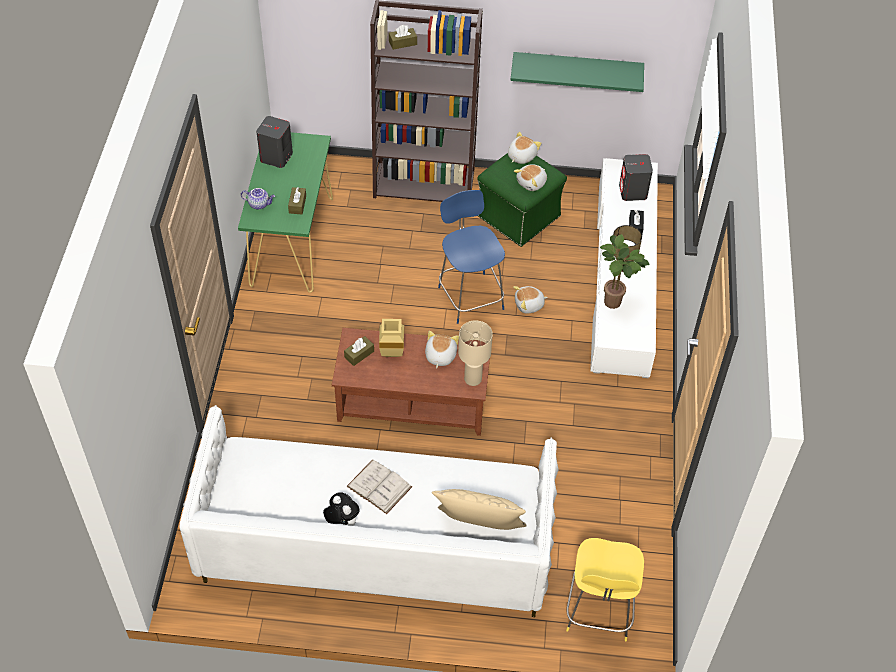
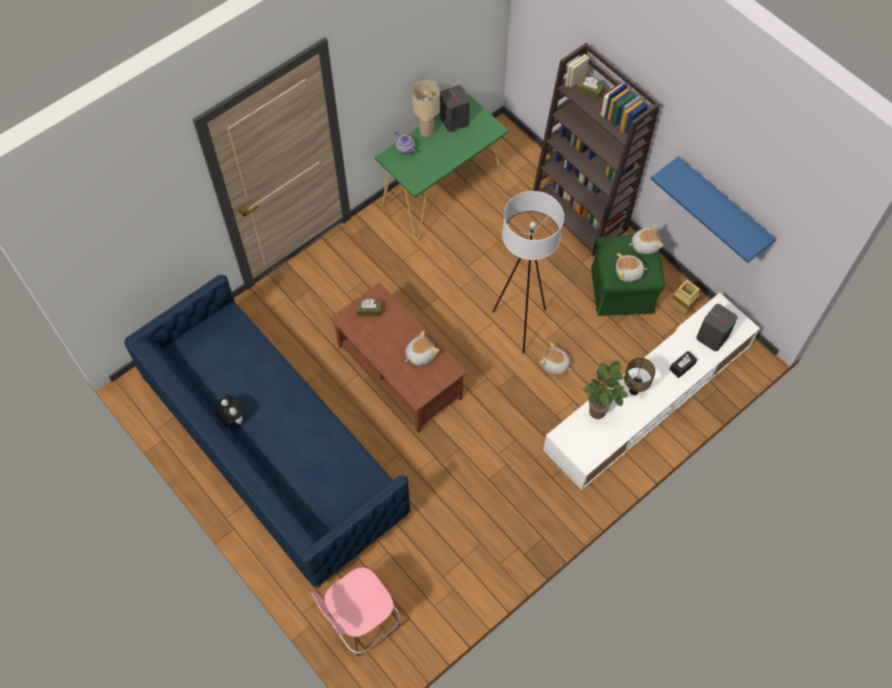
camera: 45 degrees right, 10 degrees up
white sofa [180,405,559,617] -> blue sofa [124,275,410,588]
brown tissue box [288,187,306,214] -> none
plush toy [323,492,360,526] -> plush toy turned 45 degrees counterclockwise [215,395,245,427]
white book [347,459,412,514] -> none
beige vase [379,319,404,357] -> beige vase moved to [671,280,701,314]
beige pillow [432,489,527,530] -> none
blue stool [438,190,505,324] -> white floor lamp [492,191,564,354]
beige table lamp [458,320,493,386] -> beige table lamp moved to [412,80,440,137]
green shelf [510,52,644,92] -> blue shelf [651,156,776,263]
yellow stool [566,538,644,641] -> pink stool [311,567,402,659]

